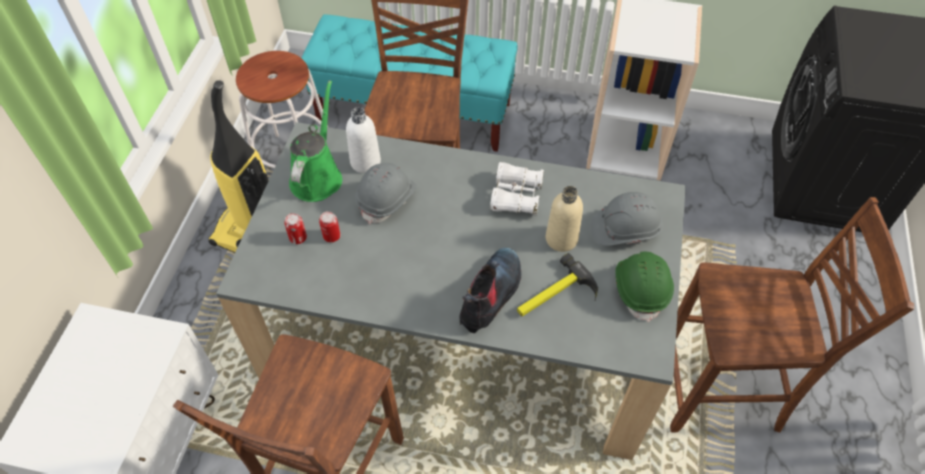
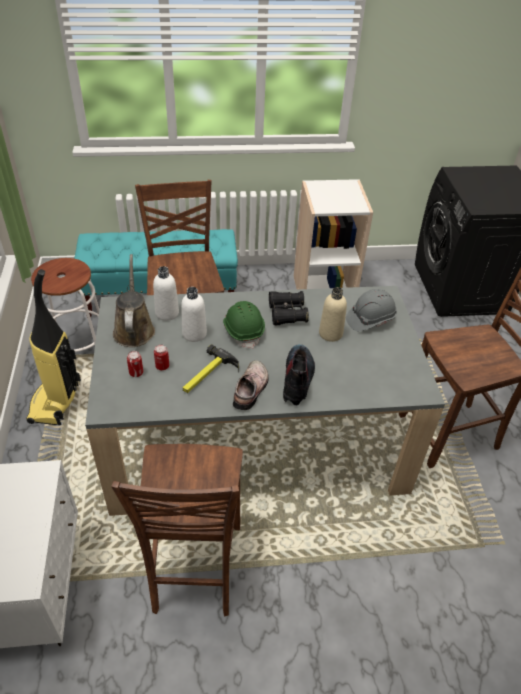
camera: 20 degrees left, 10 degrees down
green watering can [289,80,342,202] -> brown watering can [113,254,155,347]
grey hard hat [356,163,417,224] -> white bottle [181,287,207,342]
white binoculars [490,162,544,216] -> black binoculars [269,291,309,325]
hammer [517,253,598,316] -> hammer moved to [183,344,239,393]
green hard hat [615,252,674,322] -> green hard hat moved to [223,301,265,349]
none -> shoe [233,360,269,410]

